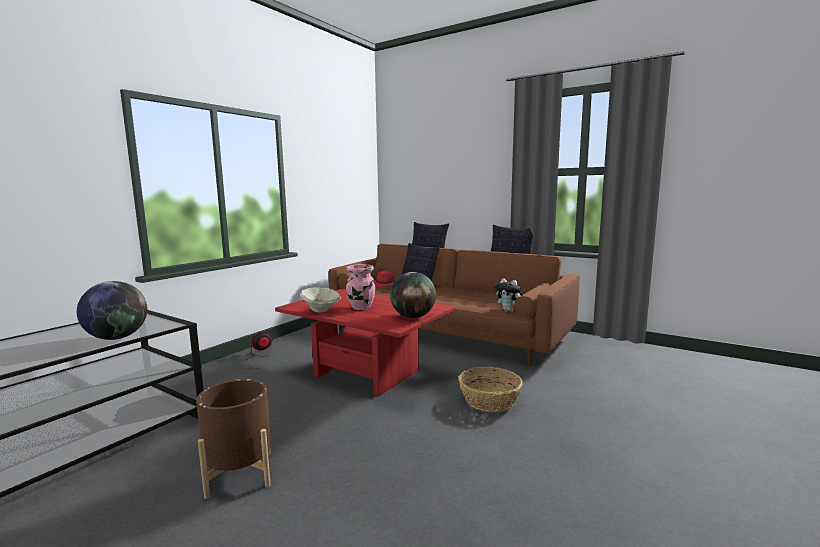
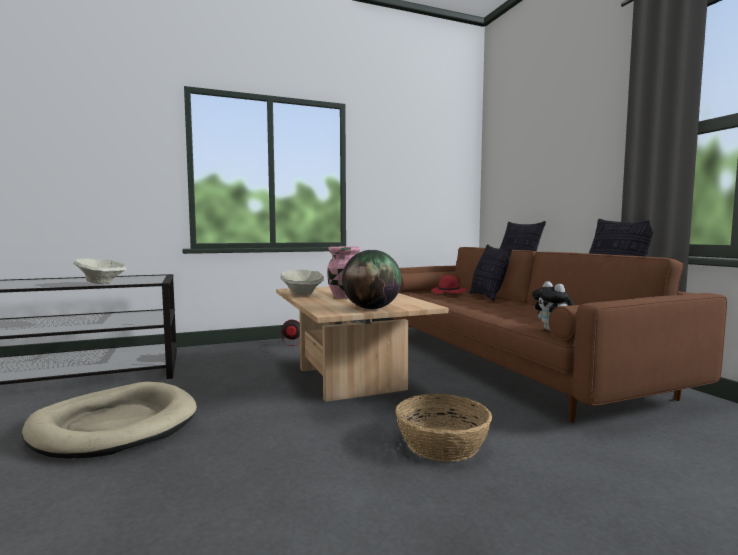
camera: 35 degrees right, 5 degrees down
globe [77,281,147,340] -> beige bowl [73,258,127,284]
brown planter [196,379,271,499] -> beige dog bed [22,382,197,459]
red coffee table [275,289,455,396] -> beige coffee table [276,287,449,402]

